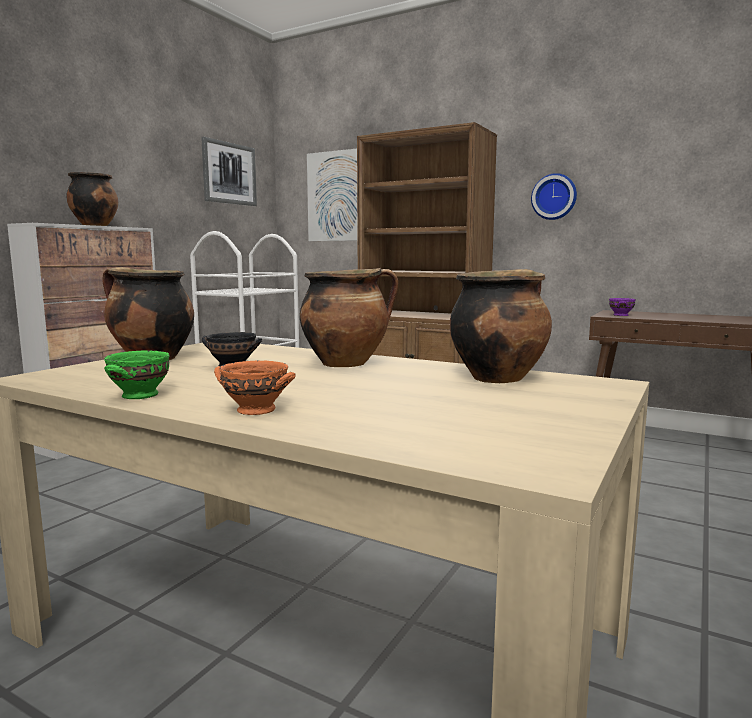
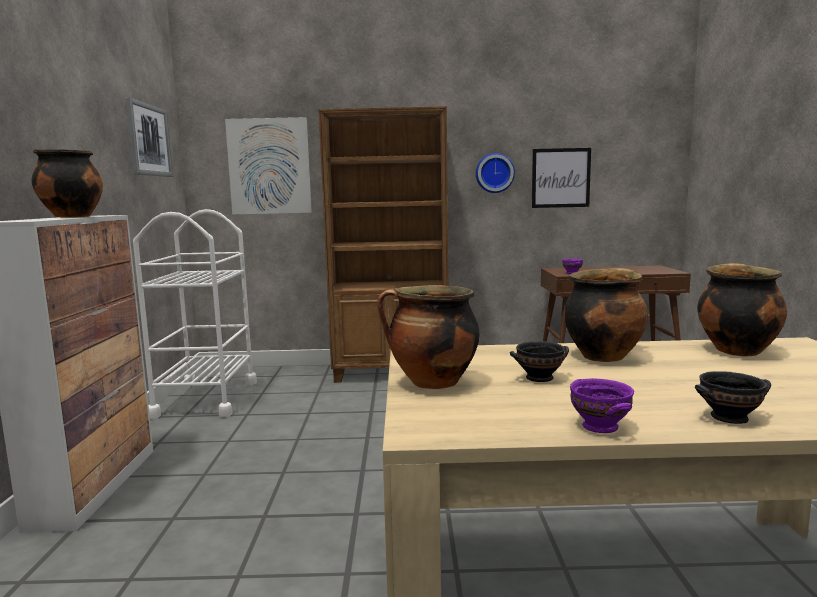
camera: 30 degrees left, 0 degrees up
green bowl [104,350,170,399] -> purple bowl [570,379,634,433]
orange bowl [214,361,296,415] -> black bowl [695,371,771,424]
none -> picture [532,148,591,208]

